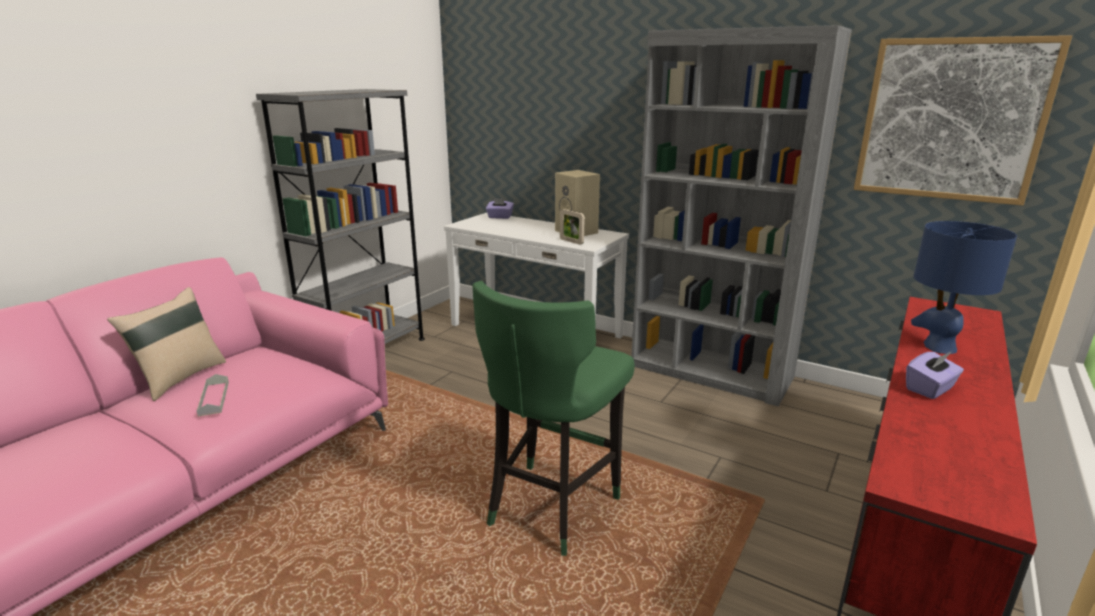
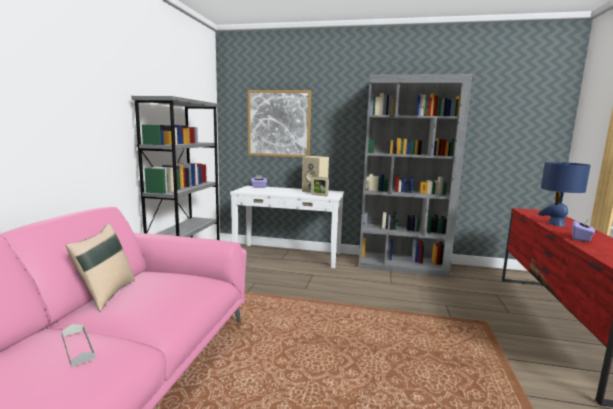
camera: 20 degrees left, 10 degrees down
grey tray [196,374,229,416] -> grey tray moved to [62,324,96,367]
green stool [472,281,635,556] -> none
picture [854,35,1072,206] -> picture moved to [248,90,311,157]

